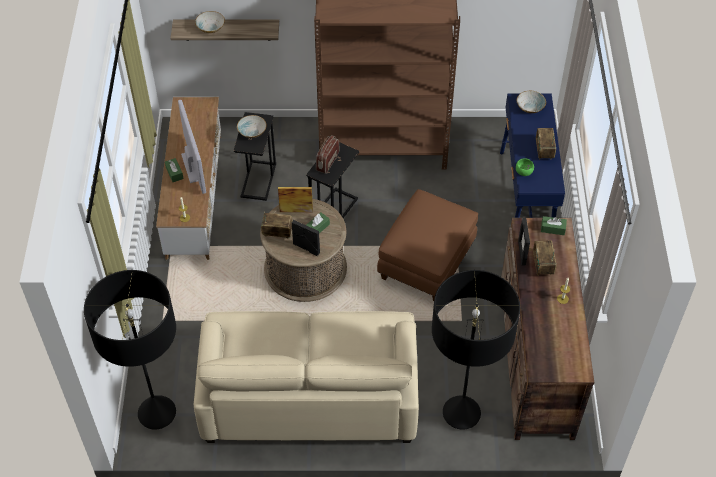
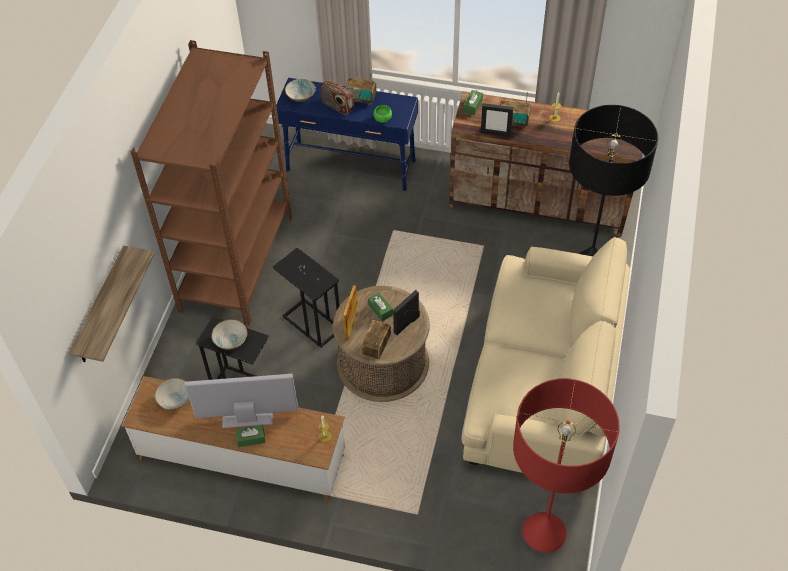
camera: 75 degrees left, 0 degrees up
black floor lamp [84,270,176,429] -> red floor lamp [513,378,620,553]
bowl [195,11,225,33] -> bowl moved to [155,378,189,410]
radio [316,135,340,174] -> radio moved to [321,80,354,115]
brown ottoman [377,189,478,301] -> none

